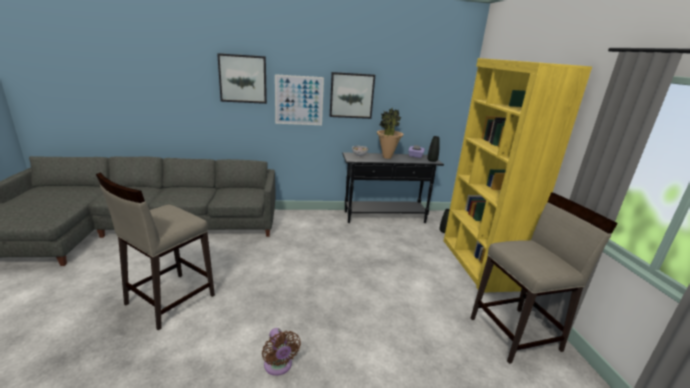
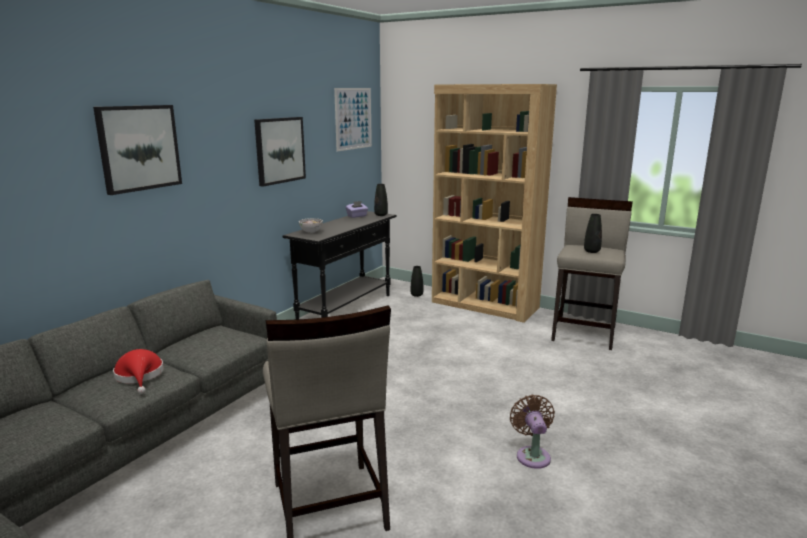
camera: 50 degrees left, 5 degrees down
brown fan [262,328,301,376] -> brown fan turned 105 degrees counterclockwise [510,395,555,469]
picture [275,74,324,125] -> picture moved to [334,88,372,151]
potted plant [377,108,404,159] -> none
yellow bookcase [444,58,592,292] -> brown bookcase [432,84,557,323]
none -> red hat [113,349,164,394]
none -> black vase [584,214,602,253]

